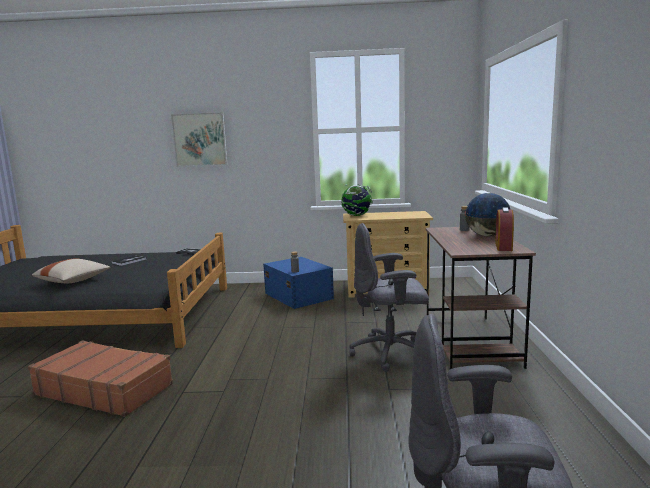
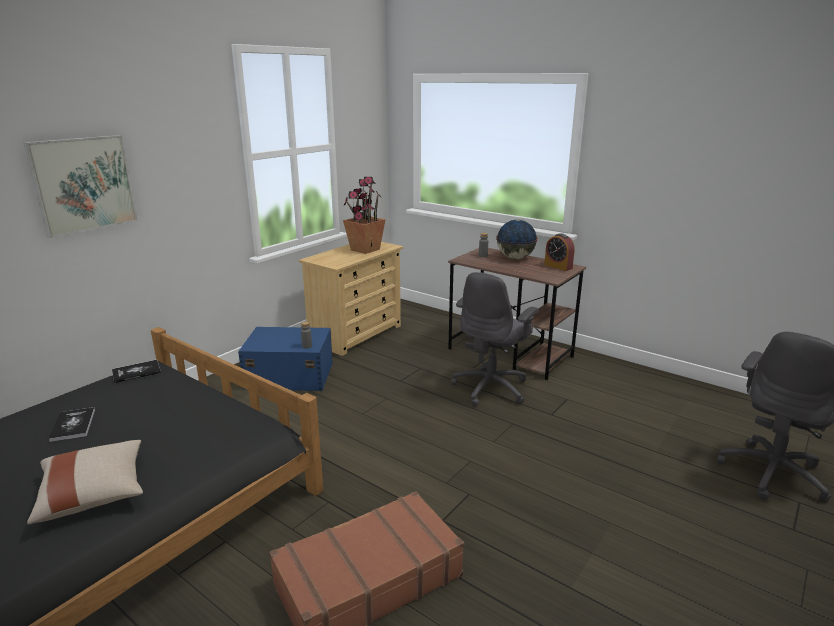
camera: 55 degrees left, 10 degrees up
globe [341,184,373,216] -> none
none -> potted plant [343,177,386,254]

